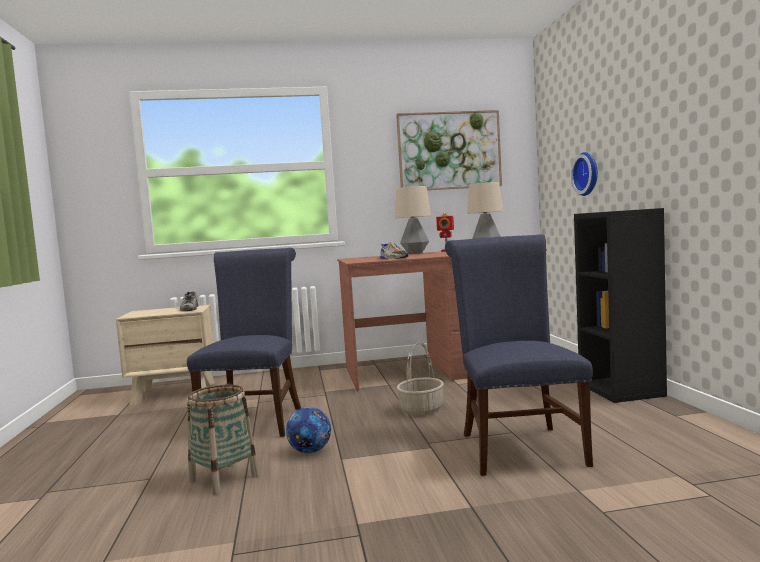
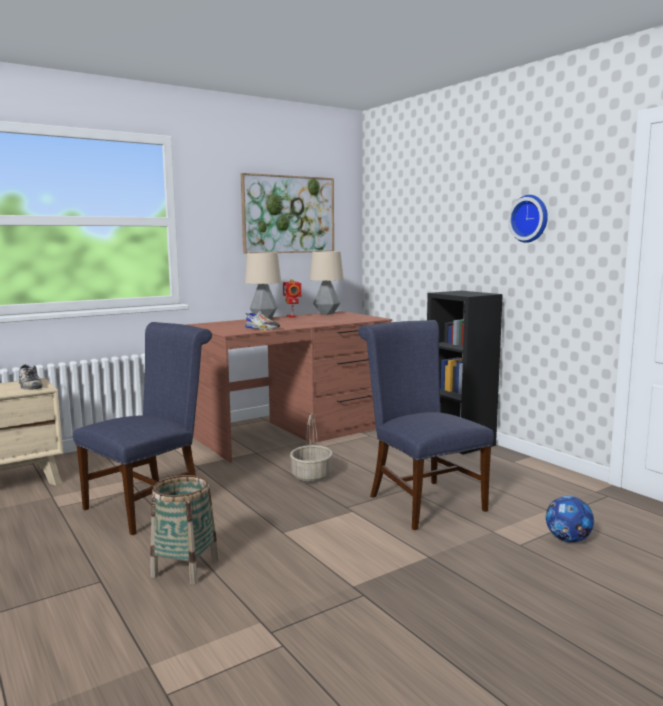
camera: 25 degrees left, 5 degrees up
blue chair [187,248,301,437] -> blue chair turned 60 degrees clockwise [73,322,212,535]
football [286,407,331,453] -> football moved to [546,496,594,543]
wall clock [571,152,598,196] -> wall clock moved to [508,195,548,243]

